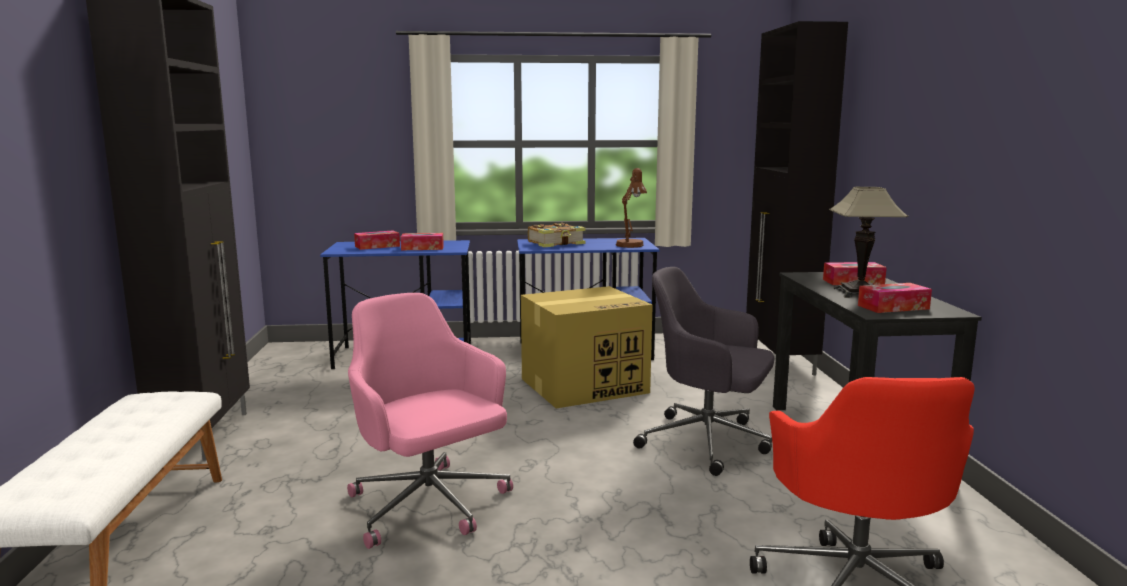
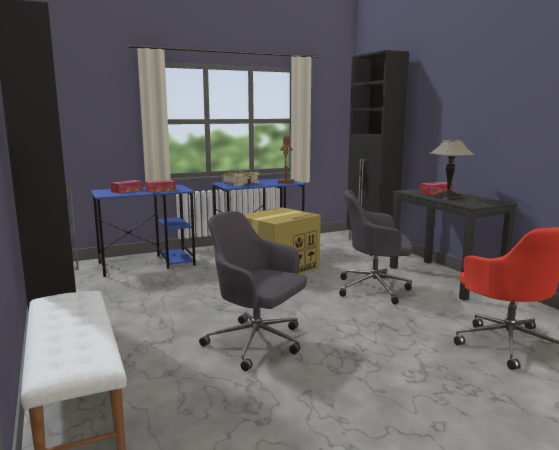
camera: 20 degrees left, 0 degrees up
pink office chair [347,293,513,549] -> grey office chair [199,211,307,371]
tissue box [858,283,932,313] -> none

